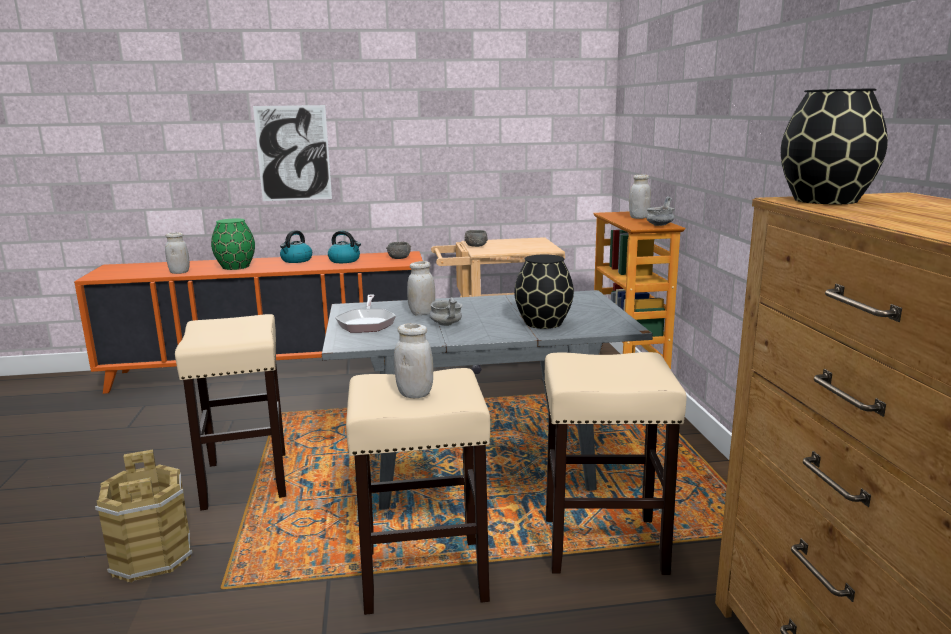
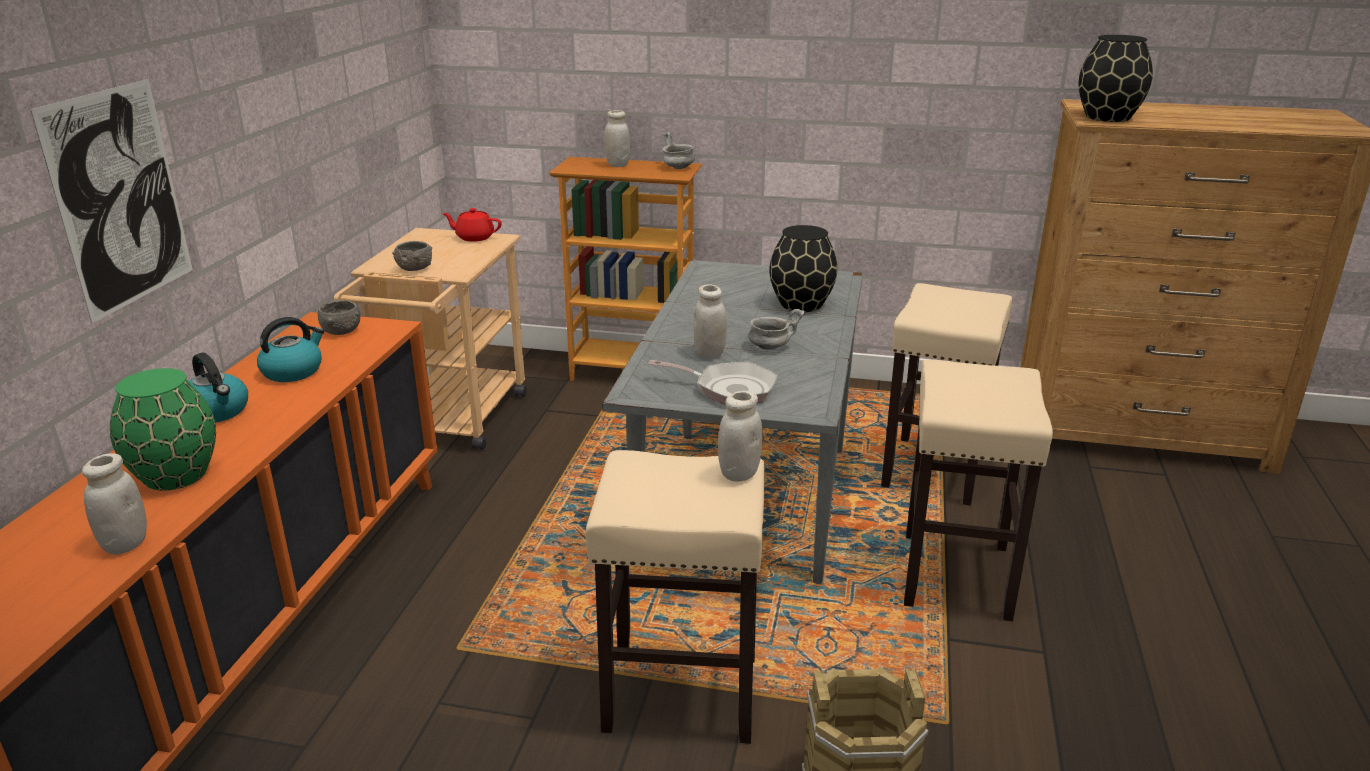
camera: 70 degrees left, 10 degrees up
white jar [394,323,433,398] -> white jar moved to [718,391,762,482]
none -> red teapot [442,208,502,242]

